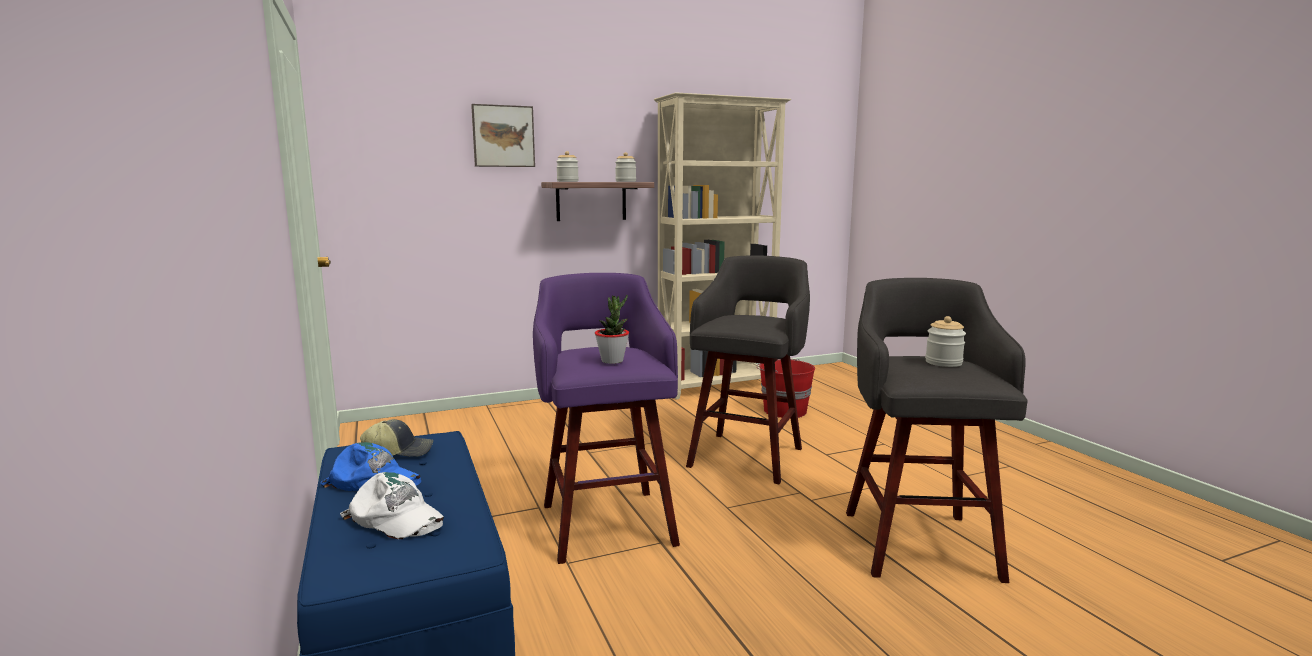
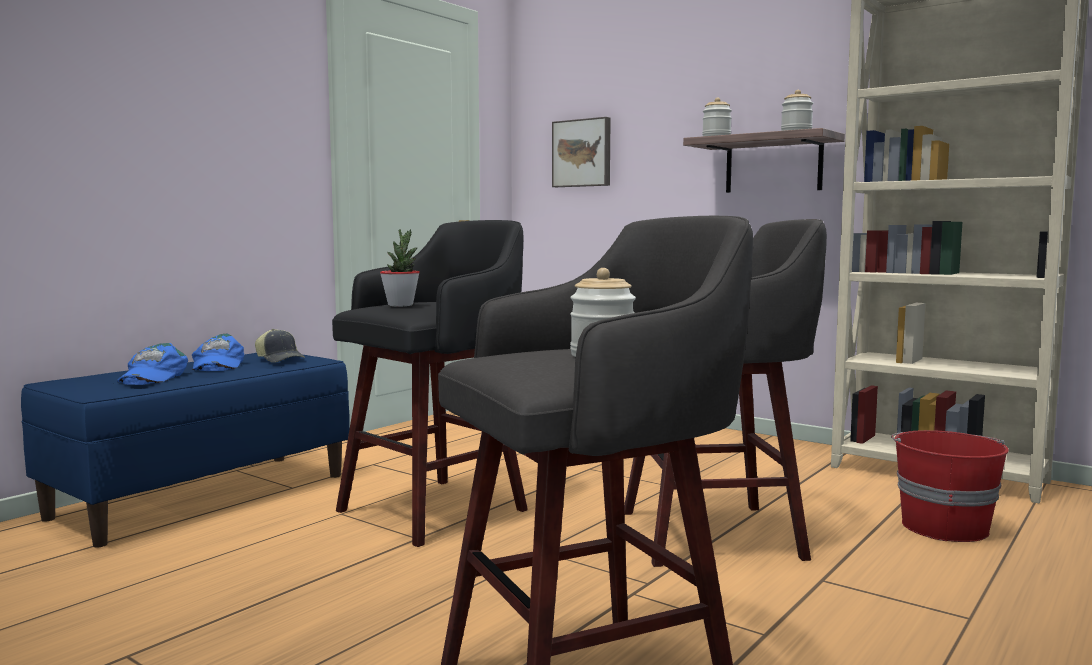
camera: 60 degrees right, 5 degrees down
white cap [340,472,444,539] -> blue cap [117,343,188,385]
picture [471,104,535,167] -> picture moved to [552,117,611,187]
purple stool [533,273,680,564] -> black stool [332,220,528,547]

